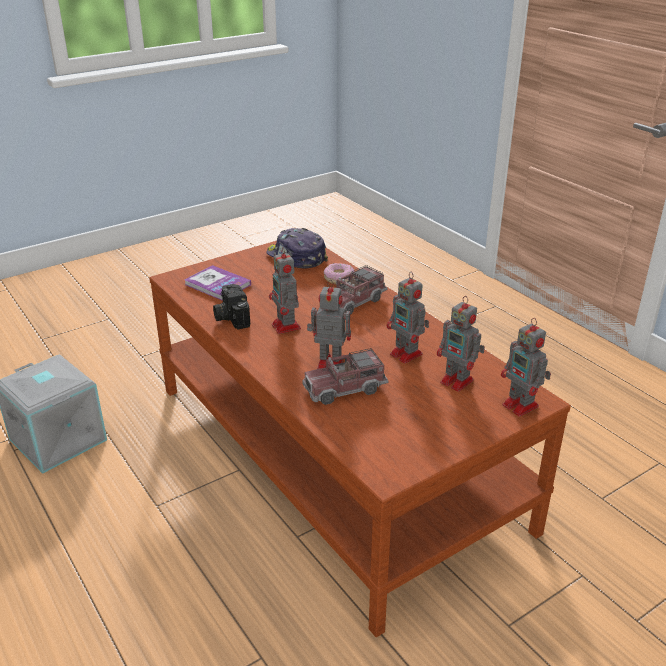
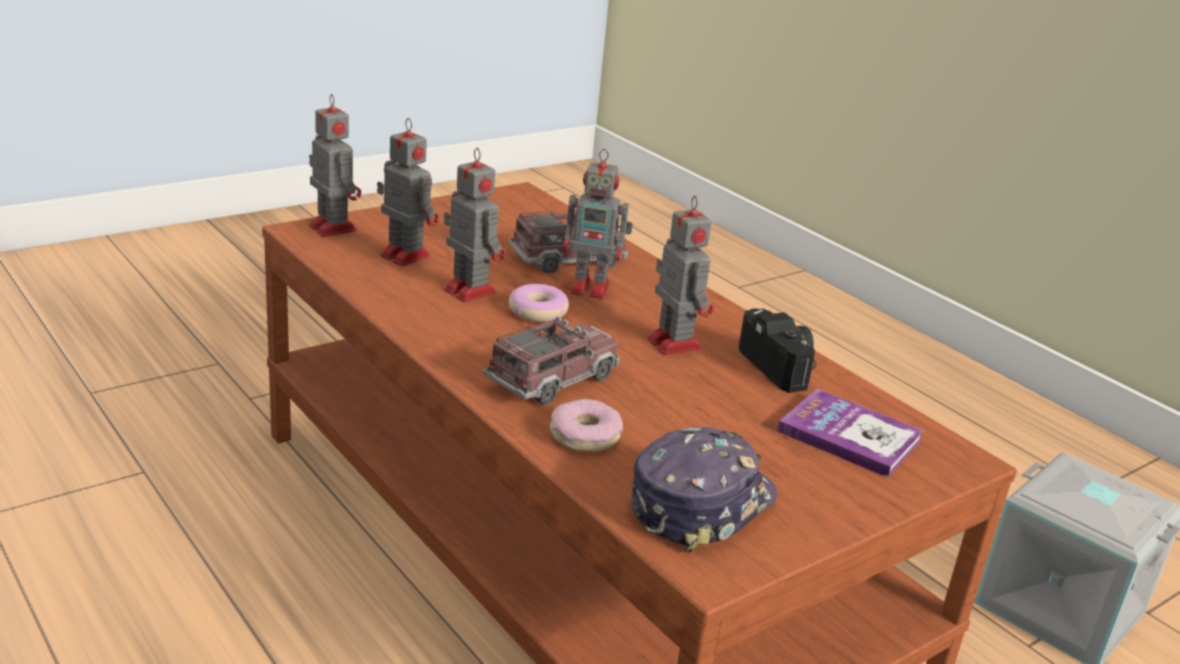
camera: 175 degrees right, 5 degrees down
cap [266,228,328,269] -> cap turned 90 degrees counterclockwise [632,427,778,553]
none -> donut [509,284,569,322]

